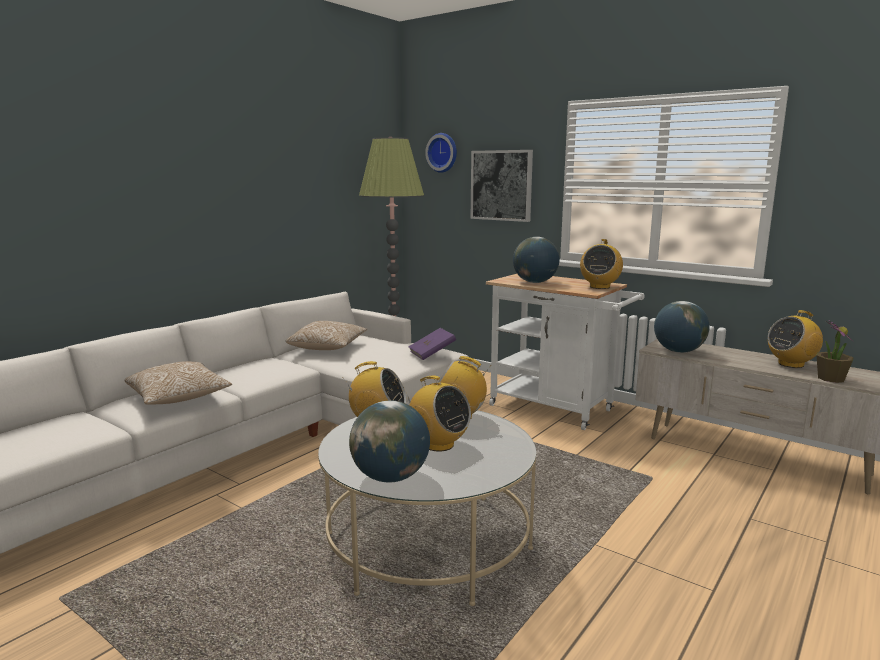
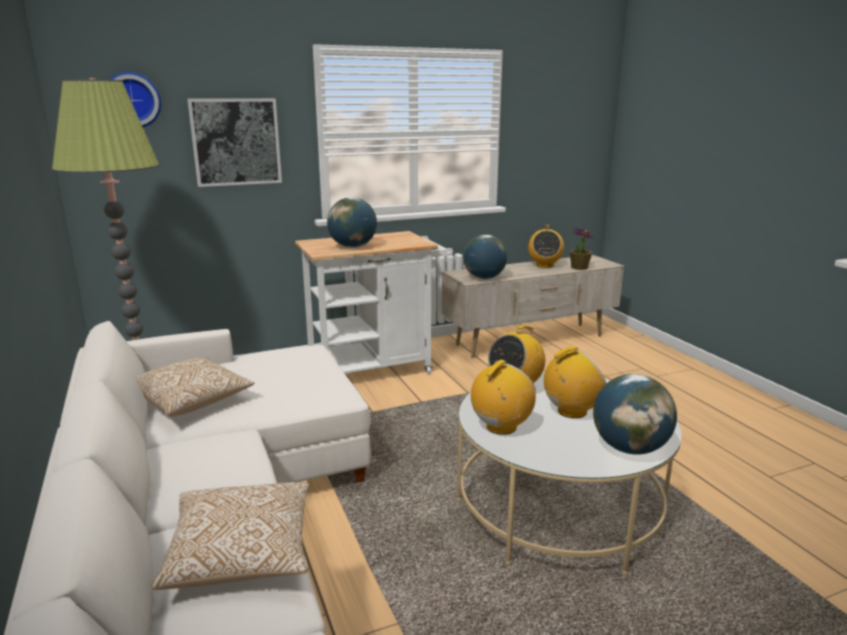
camera: 60 degrees left, 5 degrees up
purple book [409,328,456,360] -> none
radio [580,239,623,289] -> none

